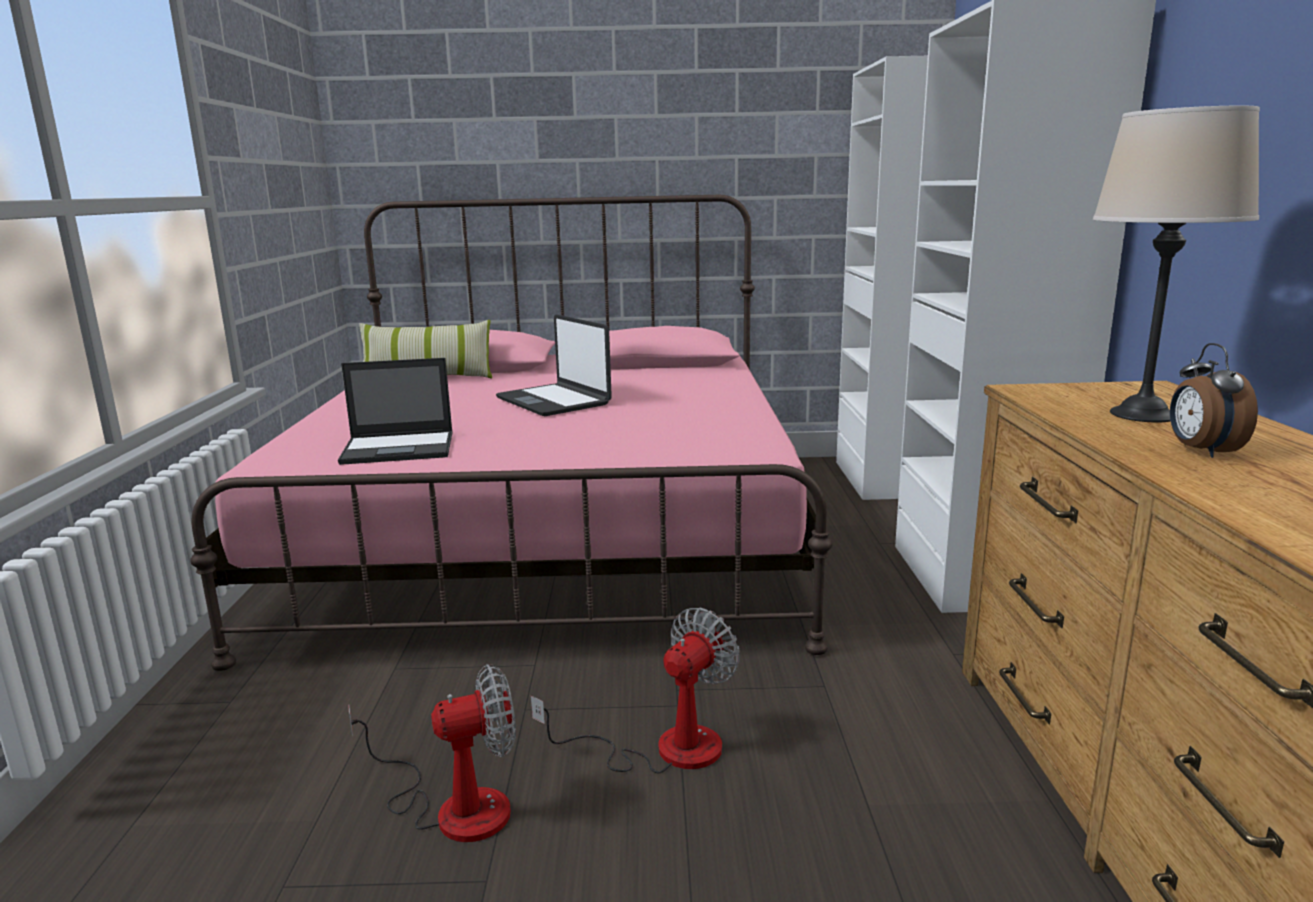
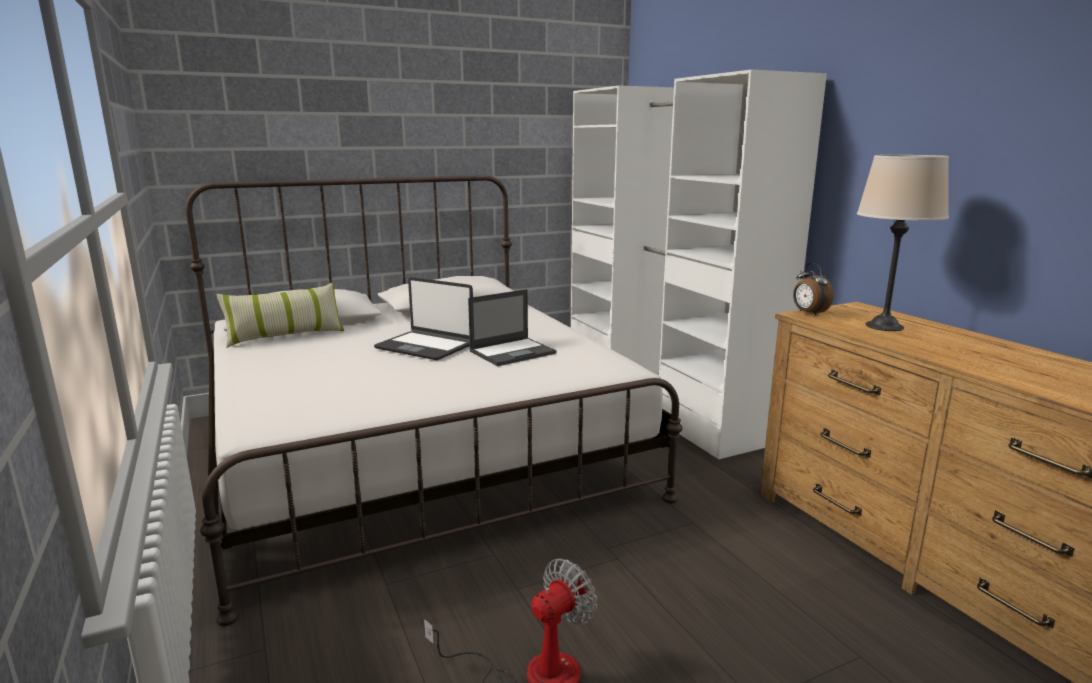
camera: 25 degrees left, 0 degrees up
pink bed [190,195,832,671] -> white bed [185,175,683,626]
laptop [338,358,453,465] -> laptop moved to [468,289,556,366]
fan [530,608,740,774] -> none
alarm clock [1170,343,1258,458] -> alarm clock moved to [793,263,834,316]

